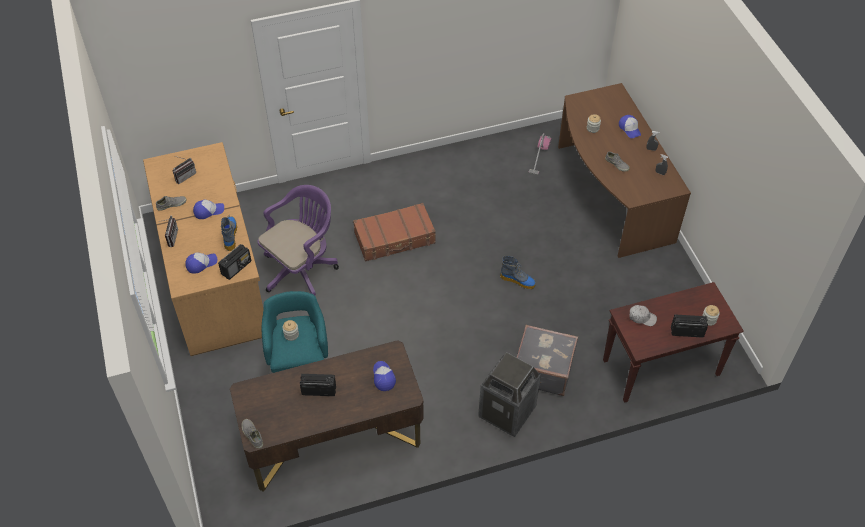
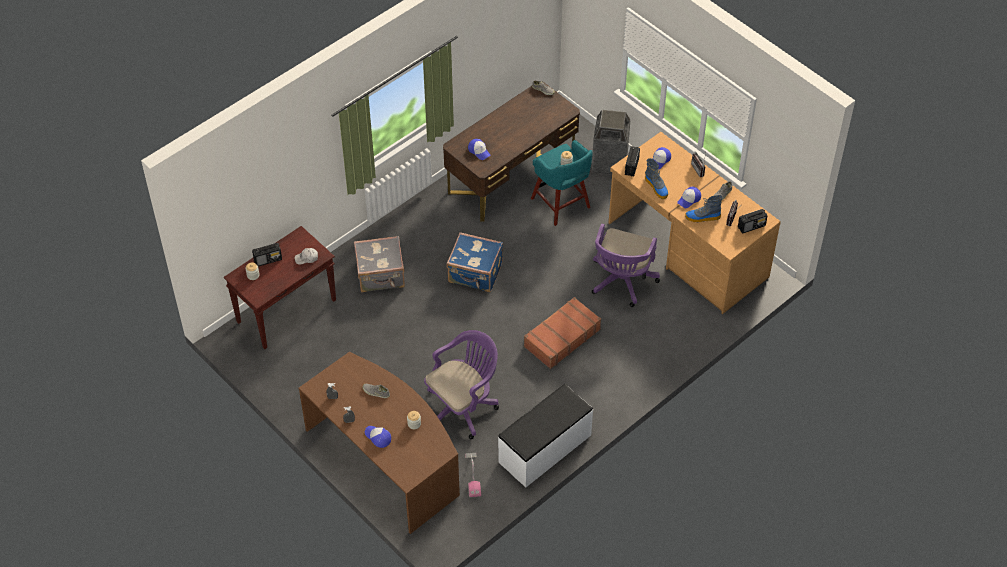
camera: 155 degrees right, 0 degrees up
radio [300,374,336,396] -> radio moved to [738,209,768,234]
trash can [478,352,541,437] -> trash can moved to [592,110,631,175]
boot [500,256,536,289] -> boot moved to [685,195,722,222]
none -> purple office chair [424,330,499,439]
none -> blue suitcase [447,232,503,292]
none -> white bench [498,384,593,488]

